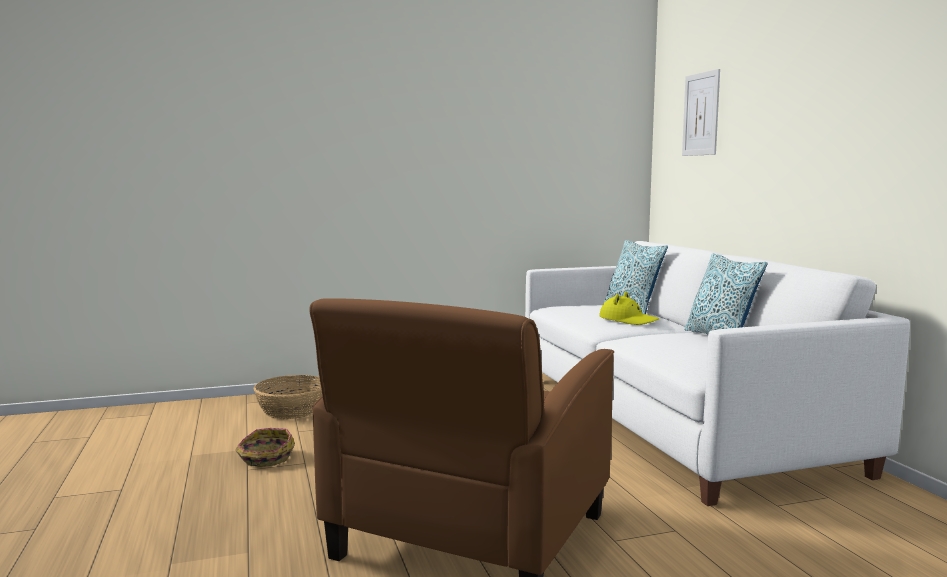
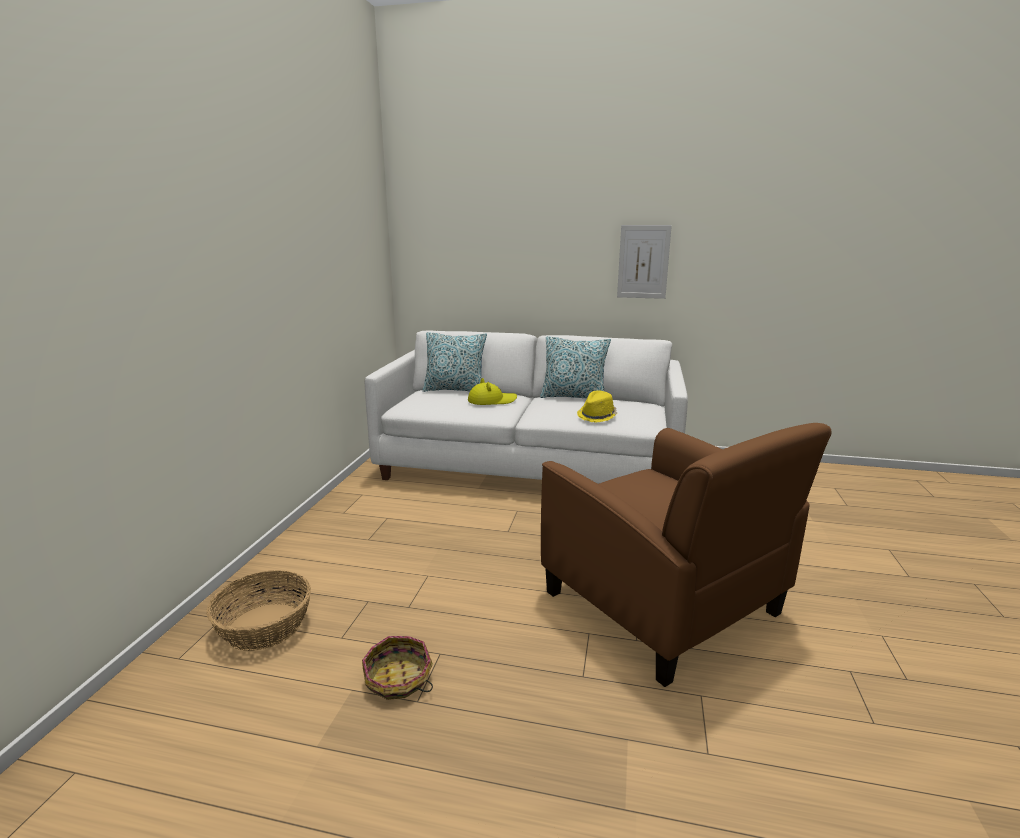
camera: 60 degrees left, 10 degrees up
picture [682,69,720,156] -> picture moved to [617,225,672,299]
none -> yellow hat [577,390,617,423]

